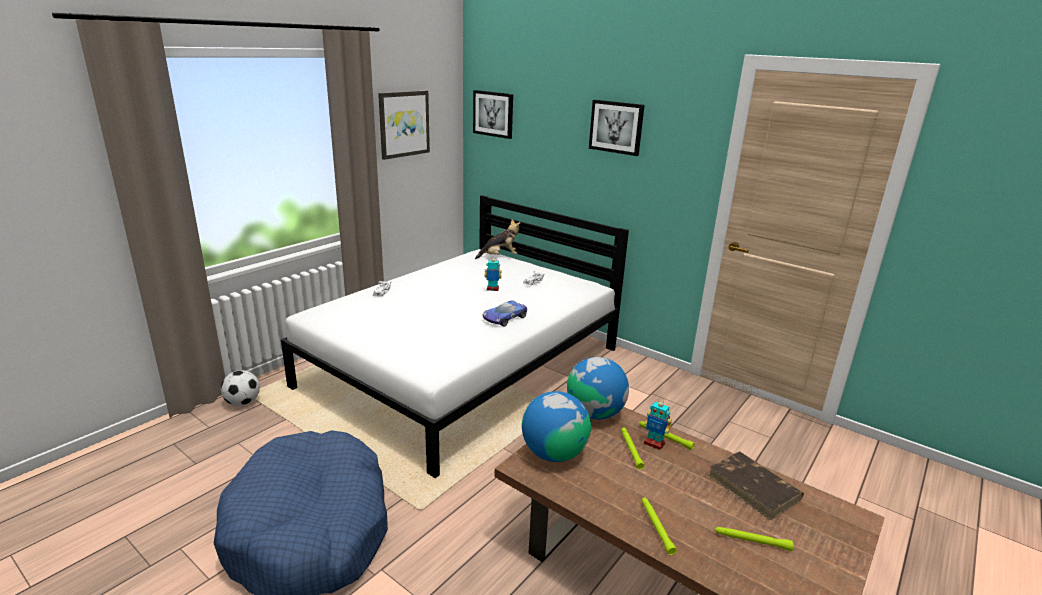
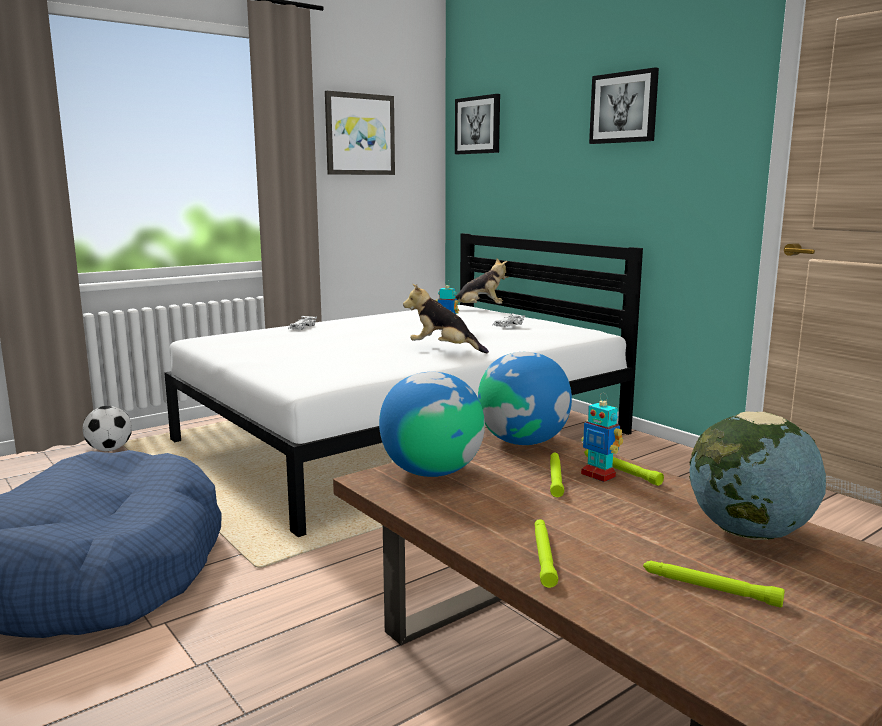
camera: 15 degrees right, 10 degrees down
toy car [483,300,527,327] -> plush toy [403,284,489,353]
brown book [708,451,804,521] -> globe [689,411,826,540]

